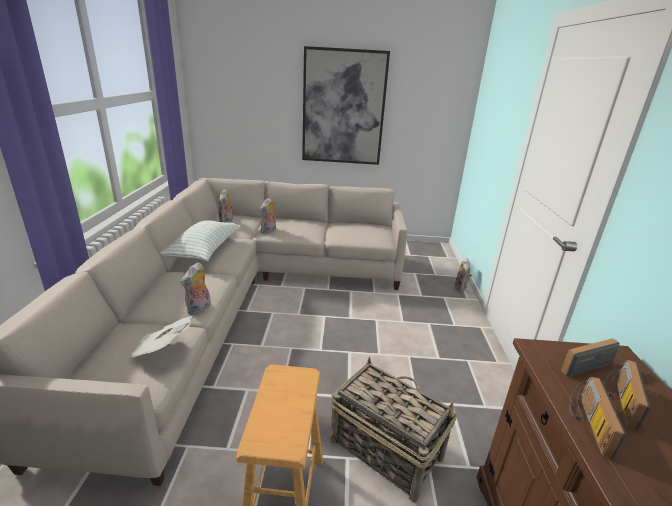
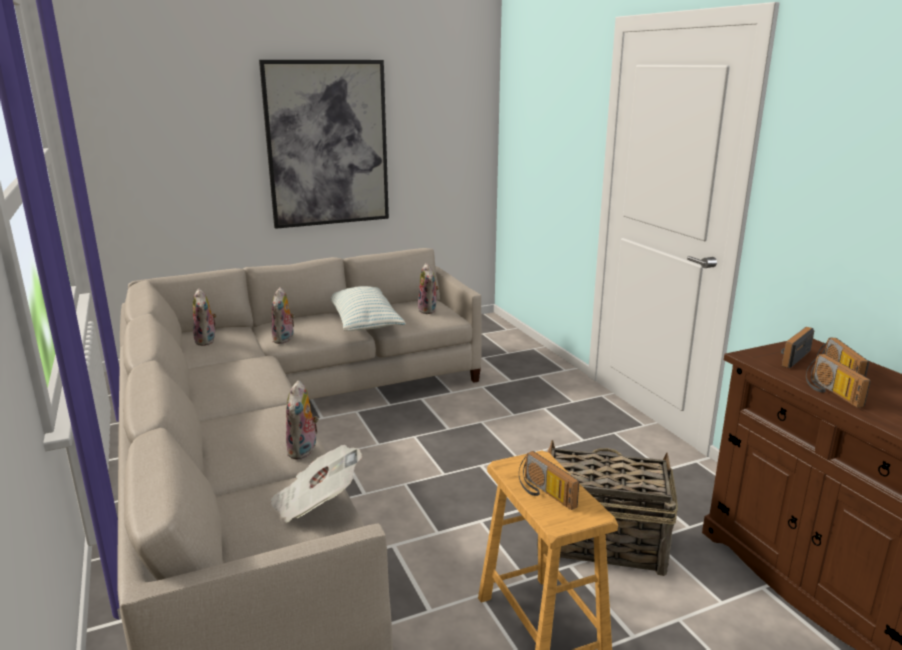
camera: 25 degrees left, 5 degrees down
pillow [159,220,241,261] -> pillow moved to [331,286,406,331]
plush toy [454,258,472,292] -> plush toy moved to [418,263,439,314]
none -> radio [519,451,580,510]

